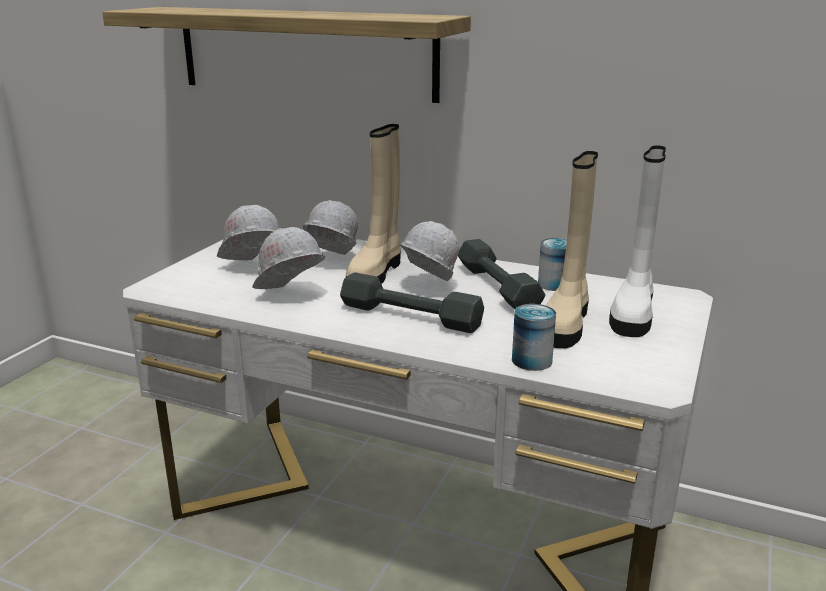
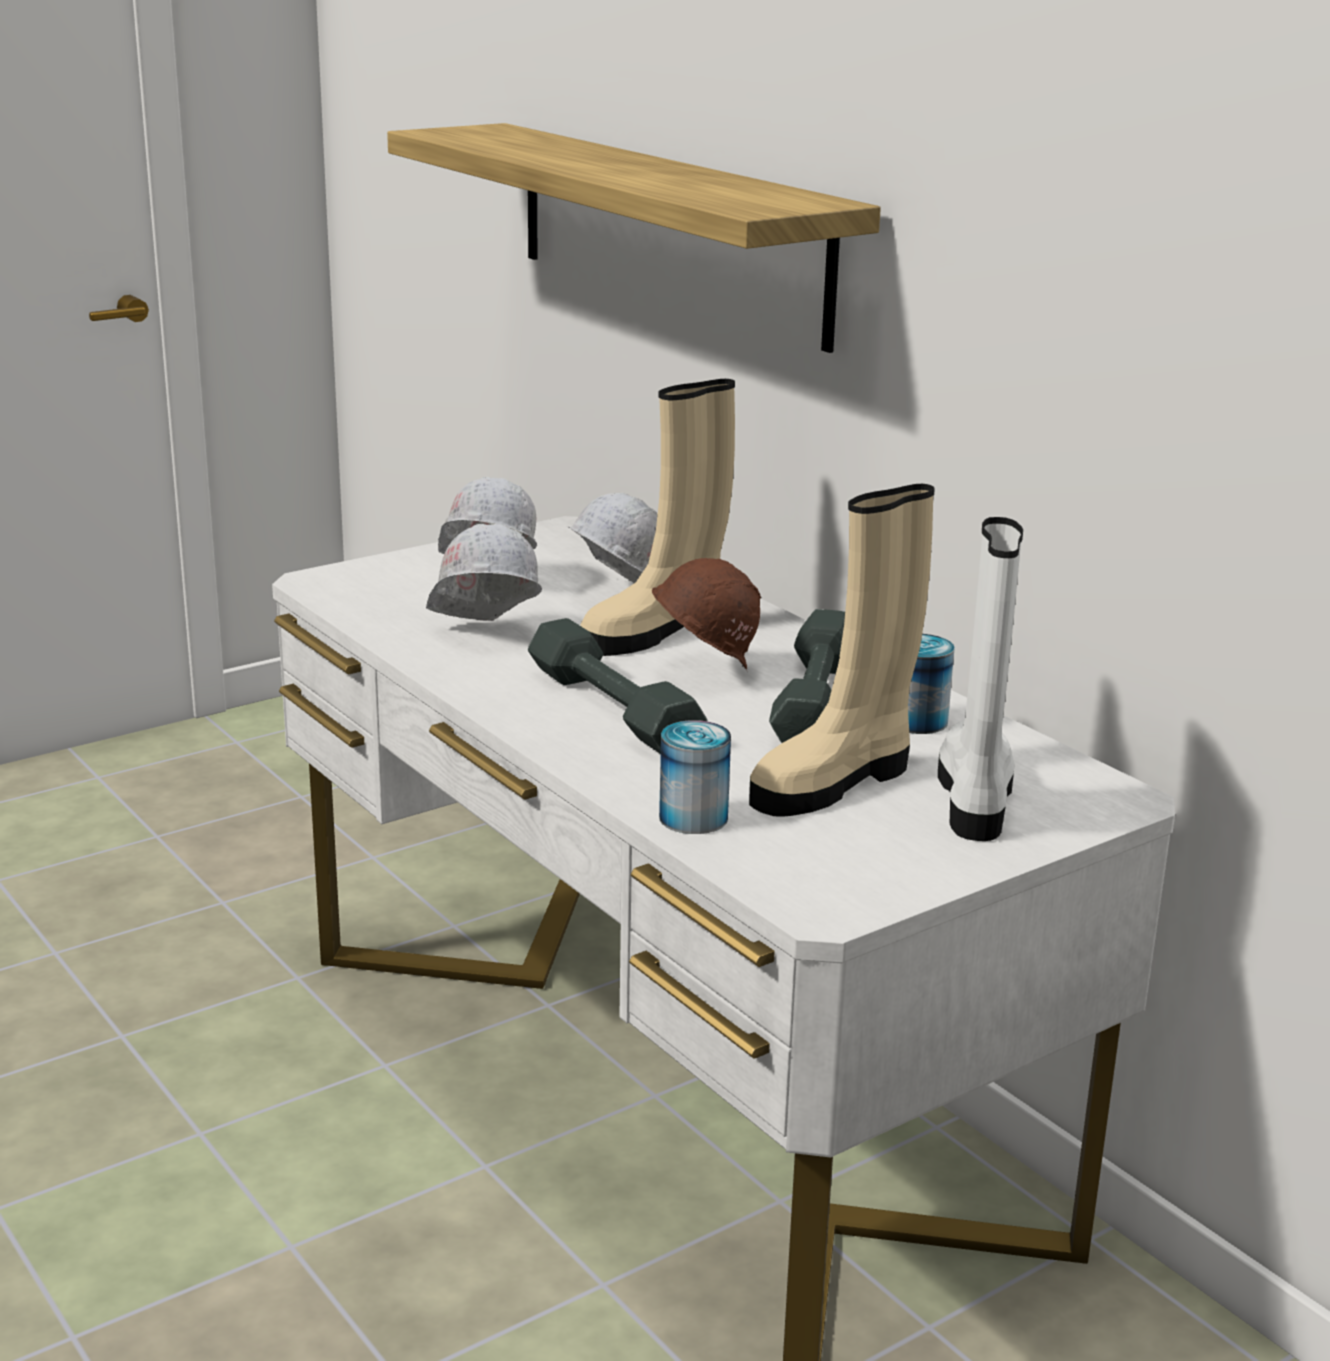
camera: 30 degrees right, 0 degrees up
white hard hat [399,221,459,281] -> brown hard hat [651,558,761,670]
white boot [609,145,666,337] -> white boot turned 135 degrees clockwise [938,517,1023,841]

